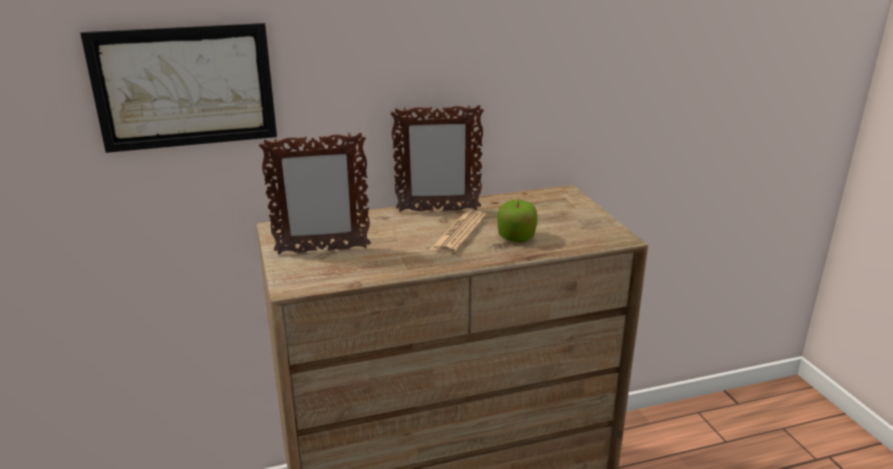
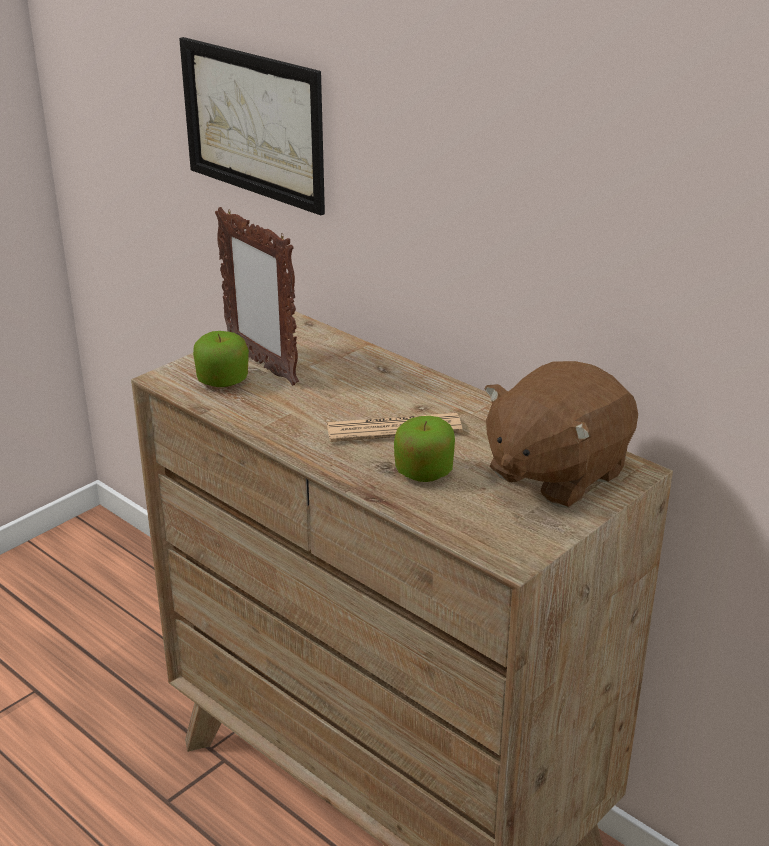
camera: 60 degrees right, 5 degrees up
picture frame [390,104,484,212] -> none
none -> apple [193,331,249,387]
none -> brown plush toy [484,361,638,508]

